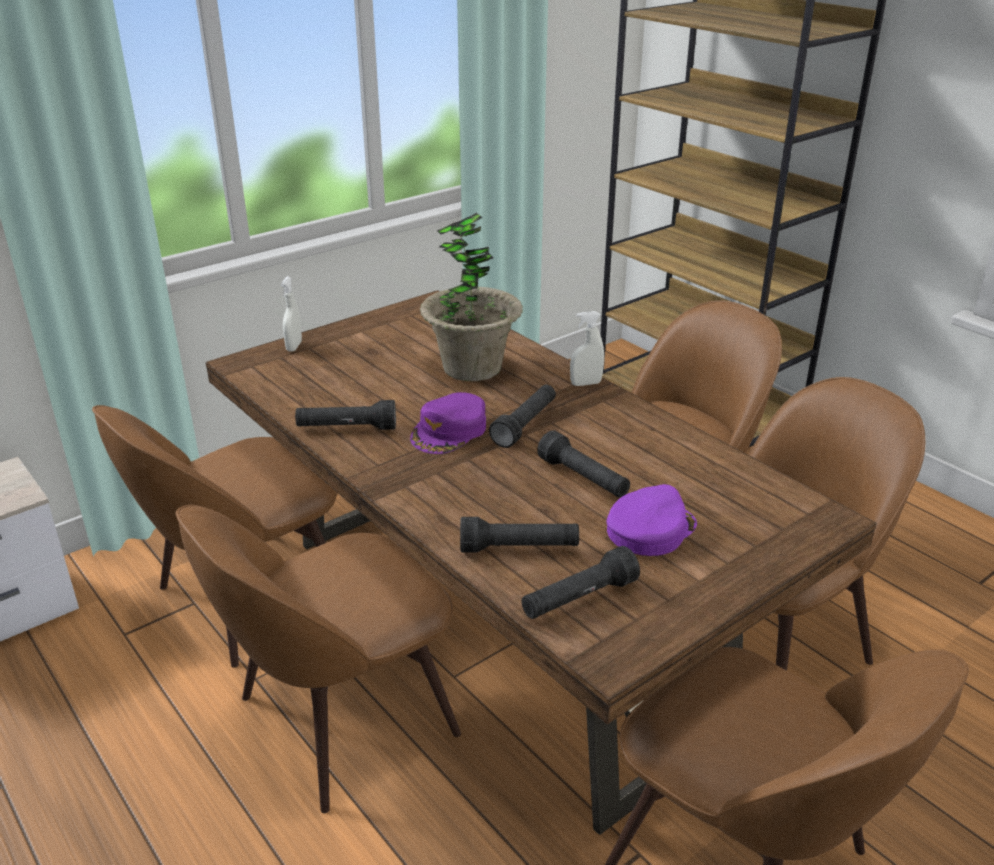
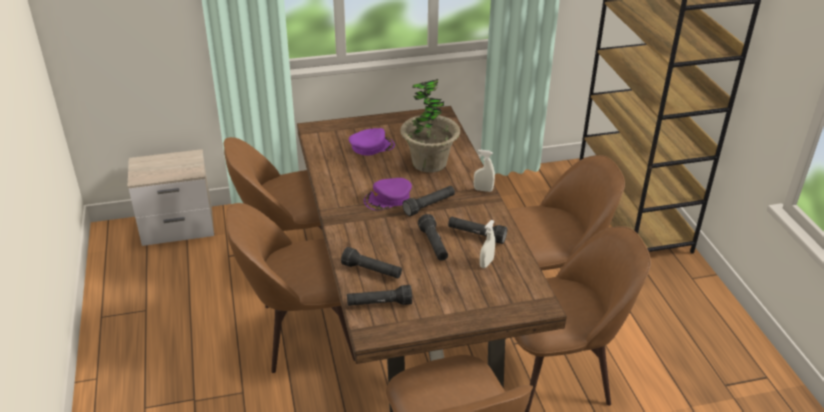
camera: 25 degrees right, 5 degrees up
white spray bottle [281,277,302,352] -> white spray bottle moved to [480,220,495,268]
black flashlight [295,400,396,430] -> black flashlight moved to [448,217,507,244]
purple cap [606,484,697,556] -> purple cap moved to [349,128,395,155]

